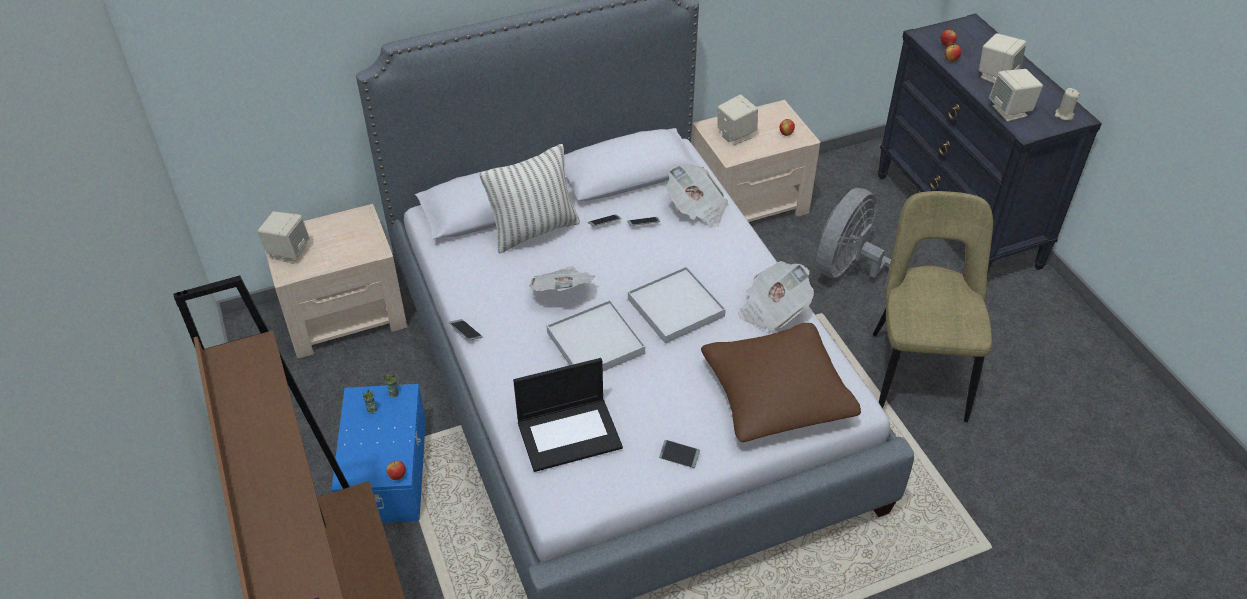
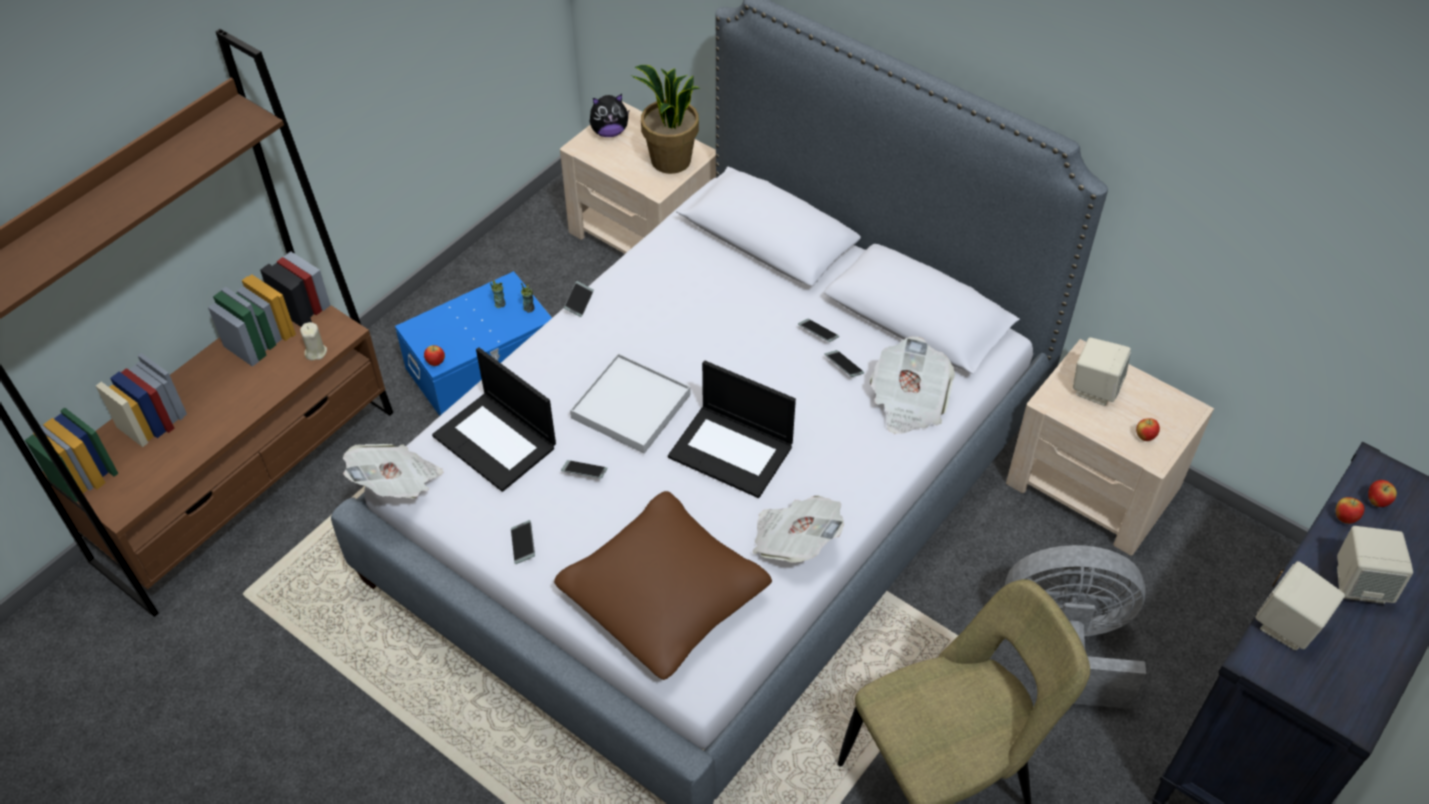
camera: 60 degrees right, 5 degrees up
beige speaker [258,211,310,264] -> plush toy [590,94,630,137]
pillow [480,144,580,253] -> none
newspaper [529,267,595,291] -> newspaper moved to [343,444,443,499]
white tray [628,266,726,344] -> laptop [668,360,796,498]
beige candle [1055,88,1080,120] -> beige candle moved to [300,322,327,361]
none -> phone [561,460,607,478]
none -> potted plant [631,65,700,174]

